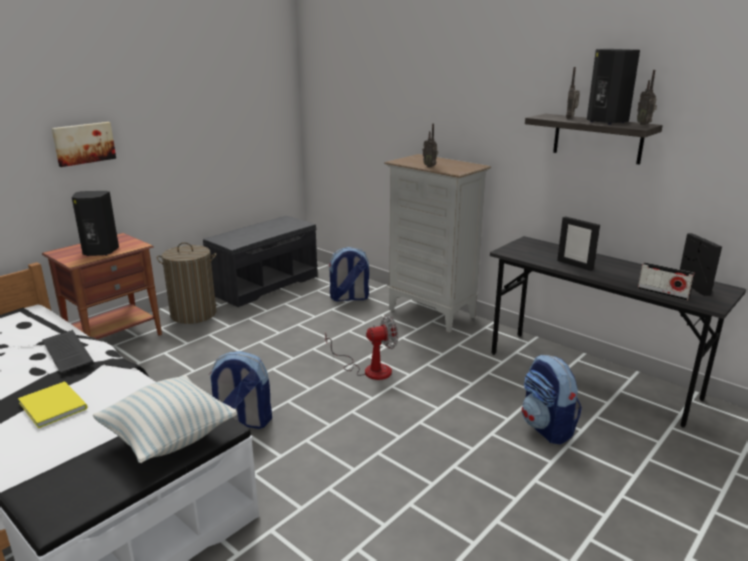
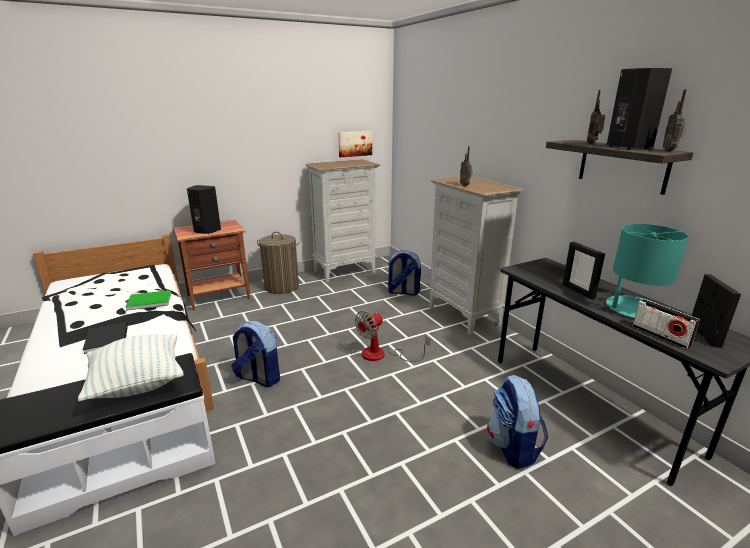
camera: 20 degrees right, 0 degrees up
yellow book [18,382,88,428] -> black book [83,322,128,354]
keyboard [42,330,94,373] -> green book [125,290,171,311]
picture [51,122,116,167] -> picture moved to [338,131,372,157]
grey bench [203,216,318,307] -> white dresser [305,159,381,283]
fan [325,315,398,380] -> fan turned 135 degrees clockwise [355,311,430,362]
none -> turquoise table lamp [603,224,689,318]

